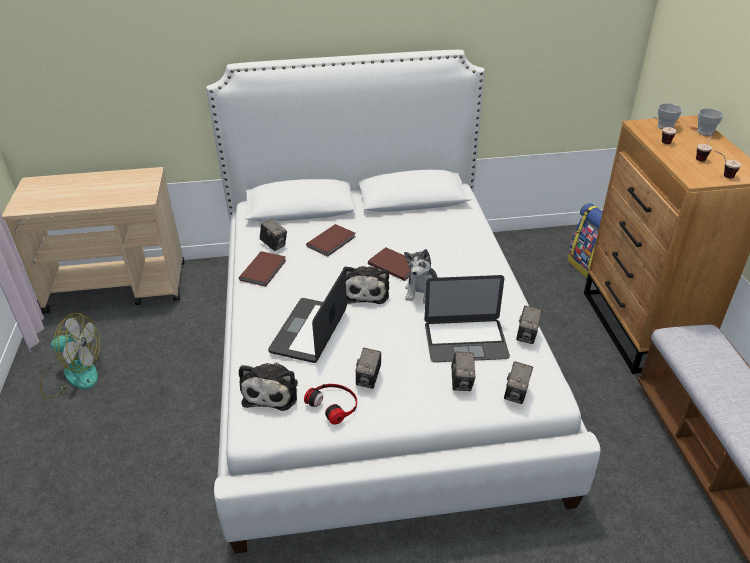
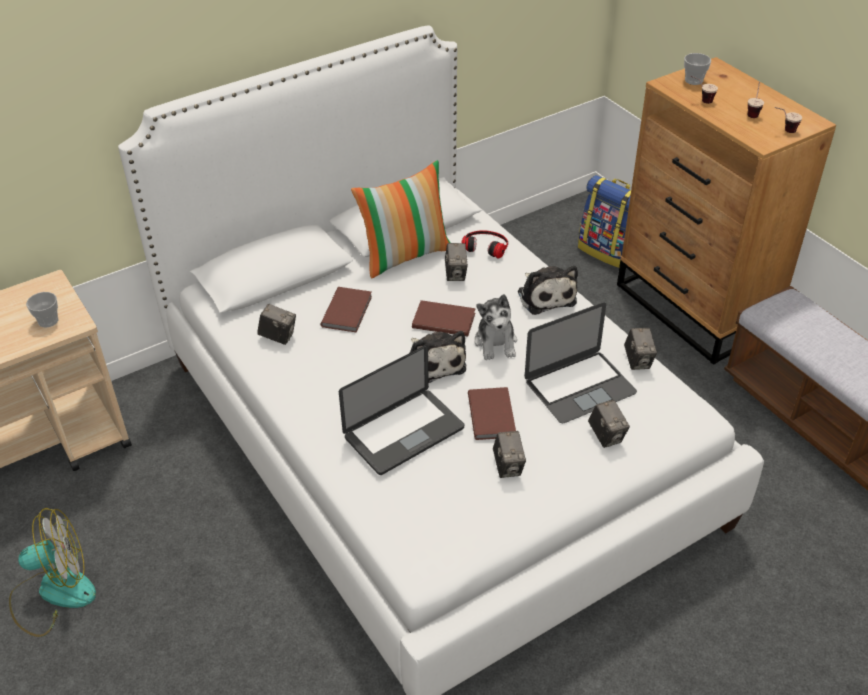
camera: 25 degrees left, 5 degrees up
brown book [239,251,286,287] -> brown book moved to [468,387,516,440]
plush toy [239,362,298,411] -> plush toy moved to [518,266,578,315]
laptop [268,268,347,363] -> laptop turned 120 degrees counterclockwise [339,345,464,475]
headphones [304,384,357,425] -> headphones moved to [462,230,508,259]
camera [504,361,533,404] -> camera moved to [445,243,468,281]
cup [697,108,724,136] -> cup moved to [26,292,58,328]
none -> pillow [351,160,451,279]

